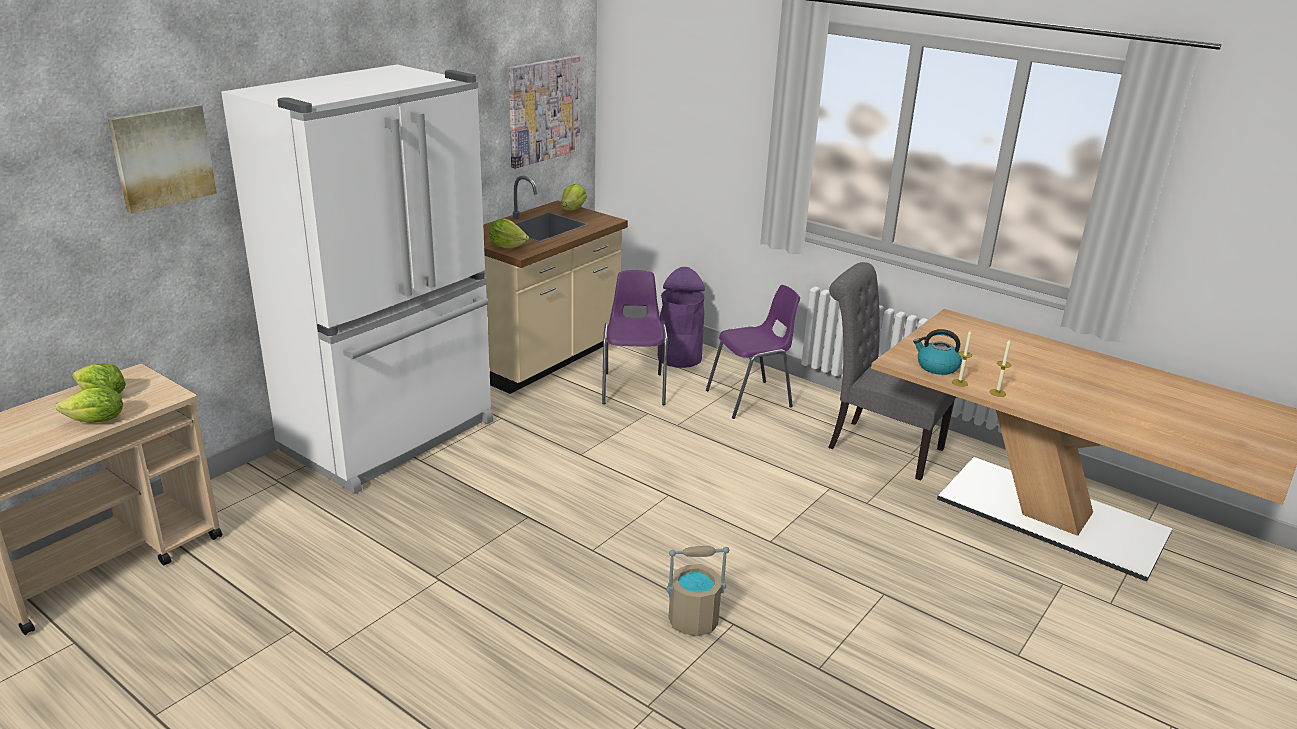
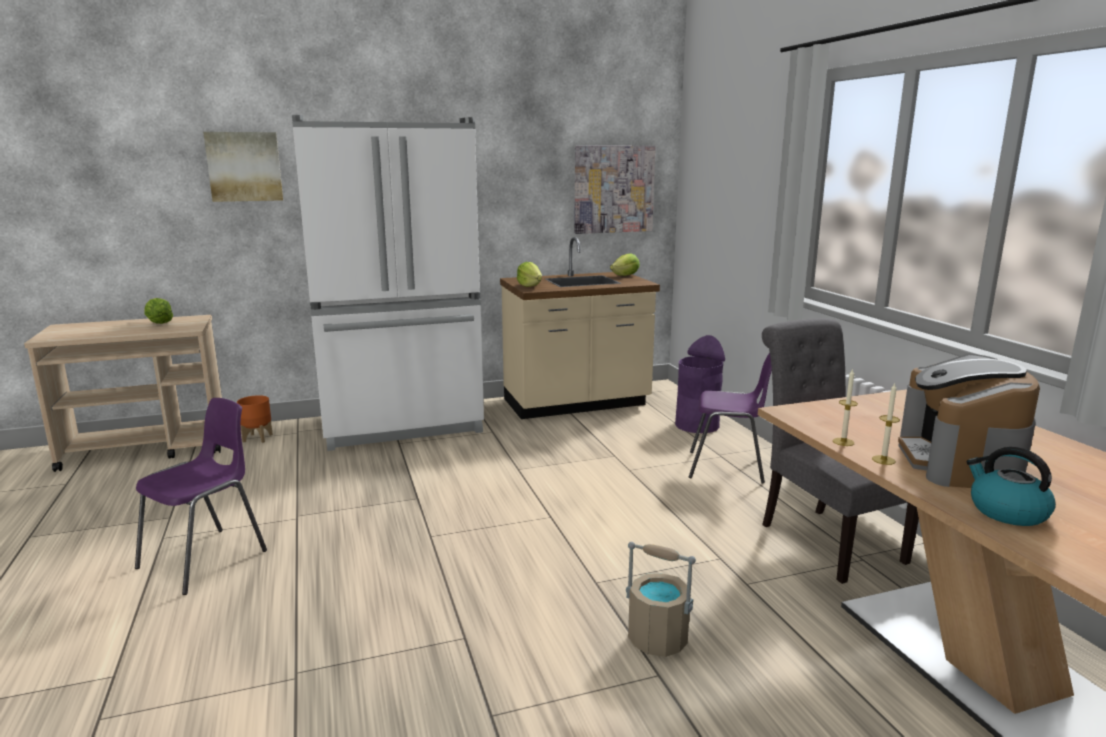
camera: 35 degrees right, 10 degrees down
lettuce [56,386,123,423] -> none
purple chair [602,270,668,405] -> purple chair moved to [135,398,267,595]
beige bucket [666,546,729,636] -> beige bucket moved to [626,542,696,657]
kettle [913,329,962,375] -> kettle moved to [967,447,1056,526]
none -> orange planter [237,395,273,443]
none -> coffee machine [898,354,1040,488]

